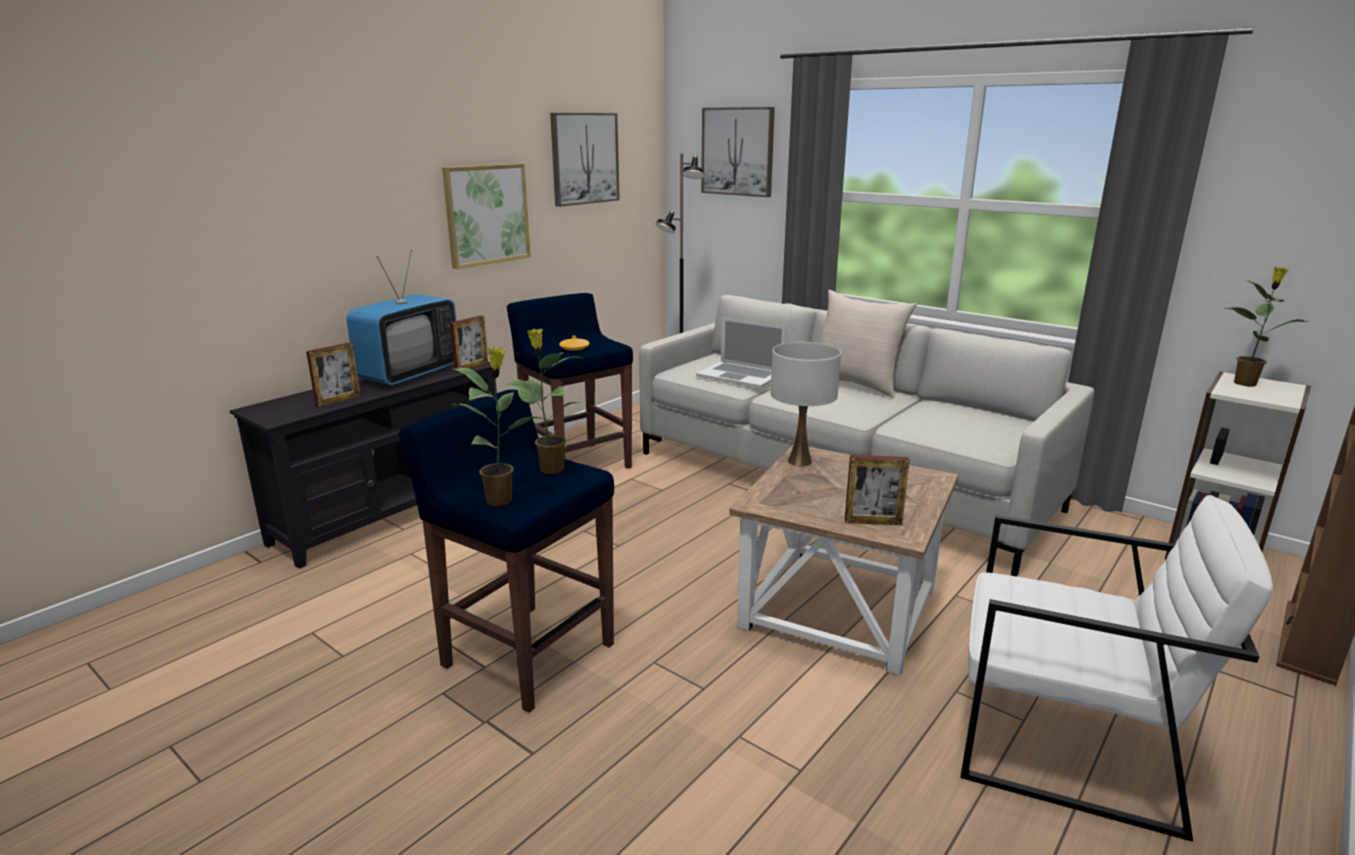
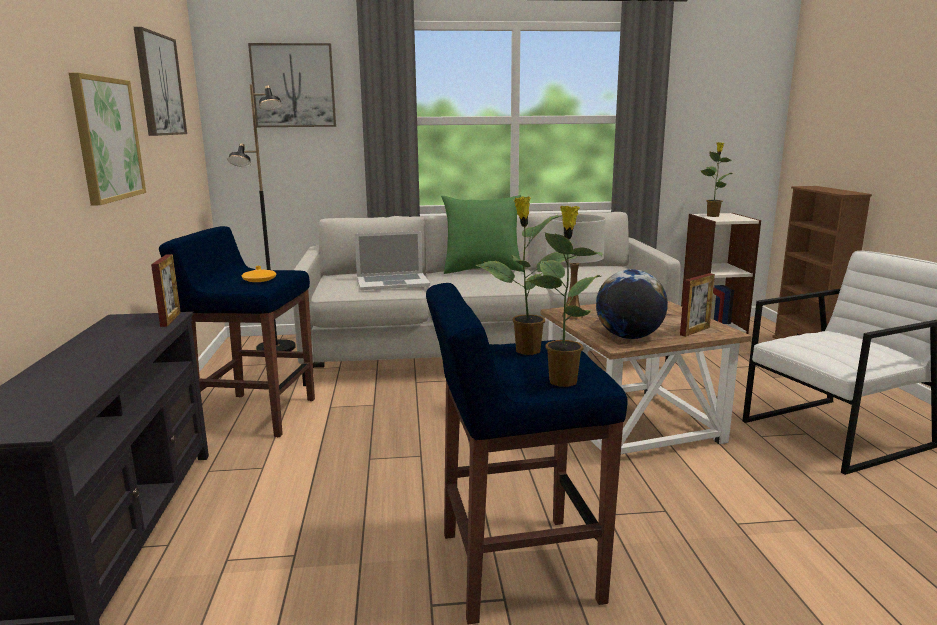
camera: 45 degrees left, 5 degrees down
picture frame [306,342,361,407] -> none
television [346,250,456,385] -> none
beige pillow [820,290,917,398] -> green pillow [441,195,523,274]
none -> globe [596,269,668,339]

